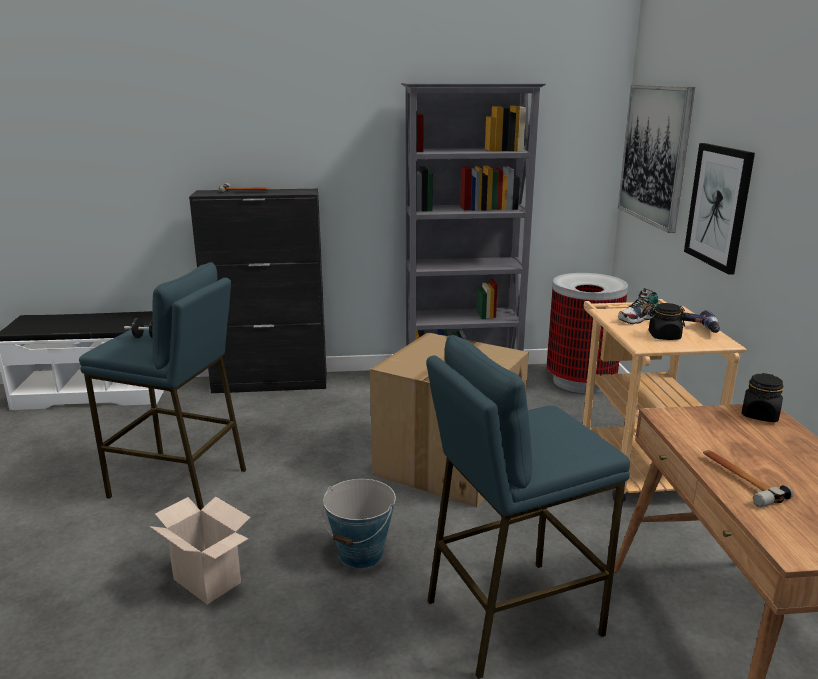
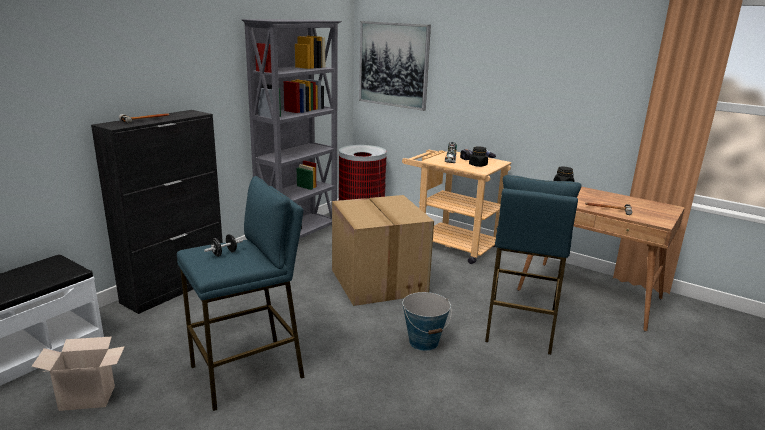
camera: 50 degrees left, 0 degrees up
cardboard box [150,496,251,604] -> cardboard box moved to [31,336,125,411]
picture [684,143,755,275] -> none

